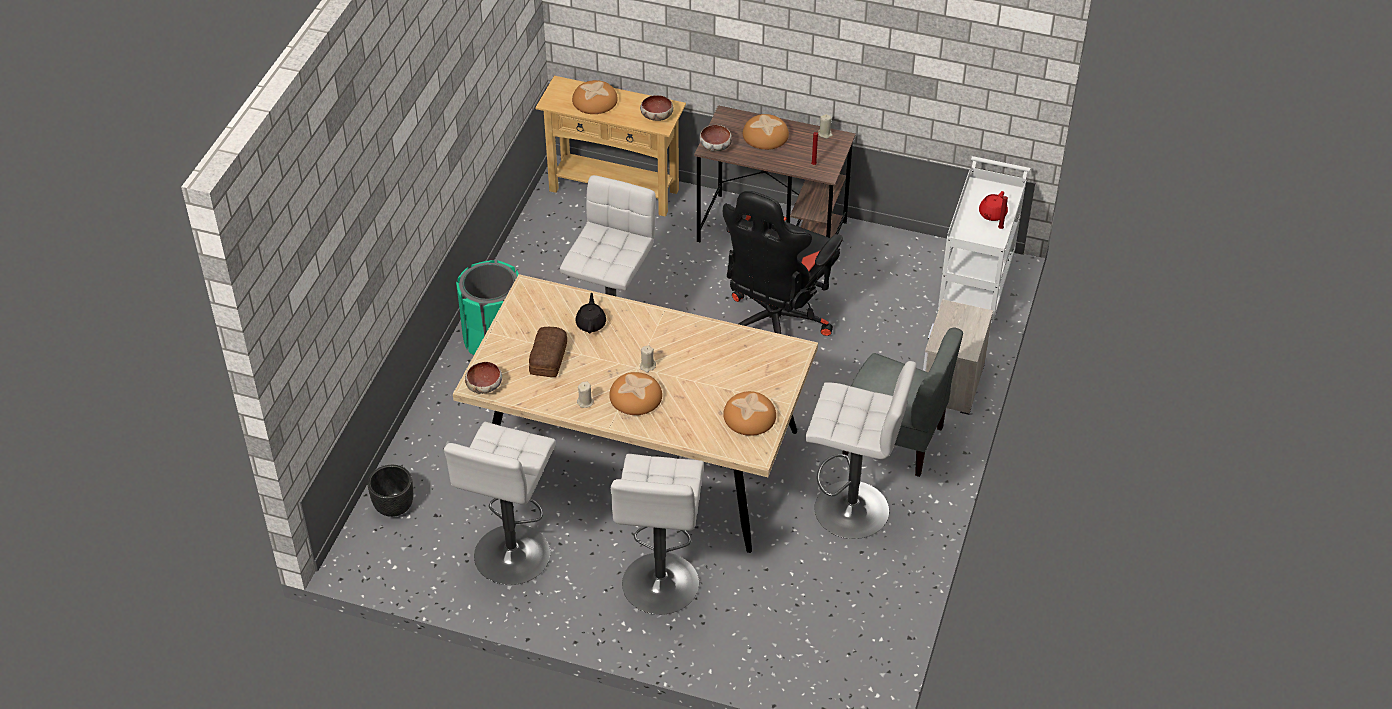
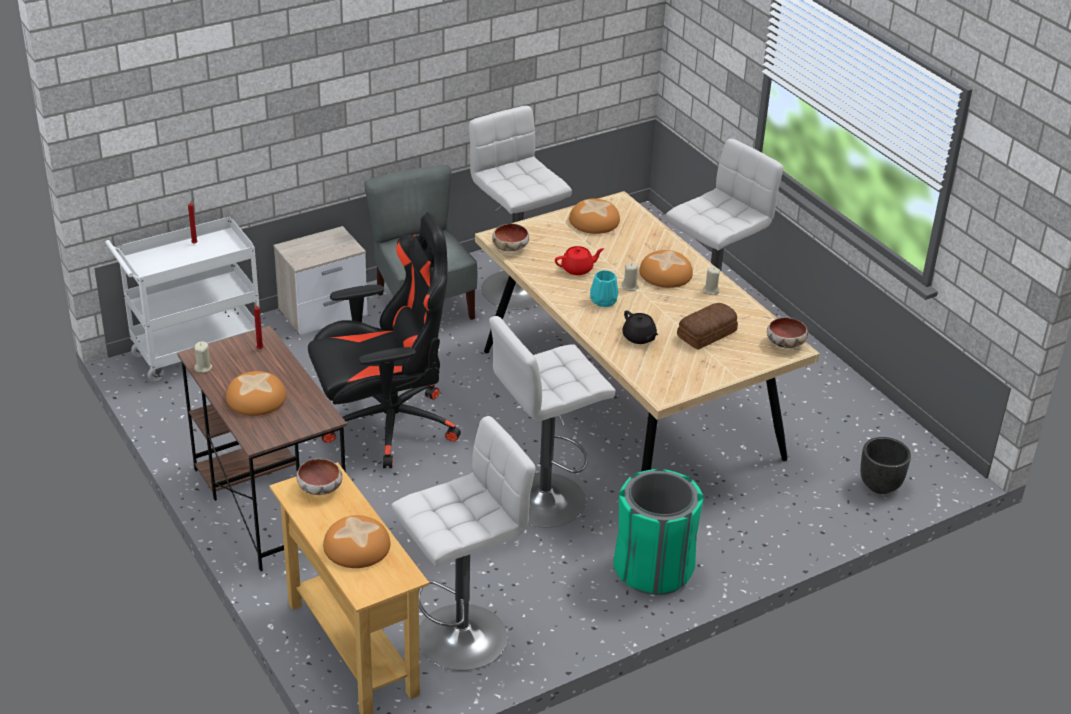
camera: 140 degrees left, 10 degrees down
white stool [444,422,556,585] -> white stool moved to [391,416,536,670]
black teapot [575,293,606,333] -> black teapot turned 75 degrees counterclockwise [622,311,658,344]
bowl [700,125,732,151] -> bowl moved to [492,224,529,252]
red teapot [979,191,1008,221] -> red teapot moved to [555,246,604,275]
none -> turquoise vase [590,270,619,307]

